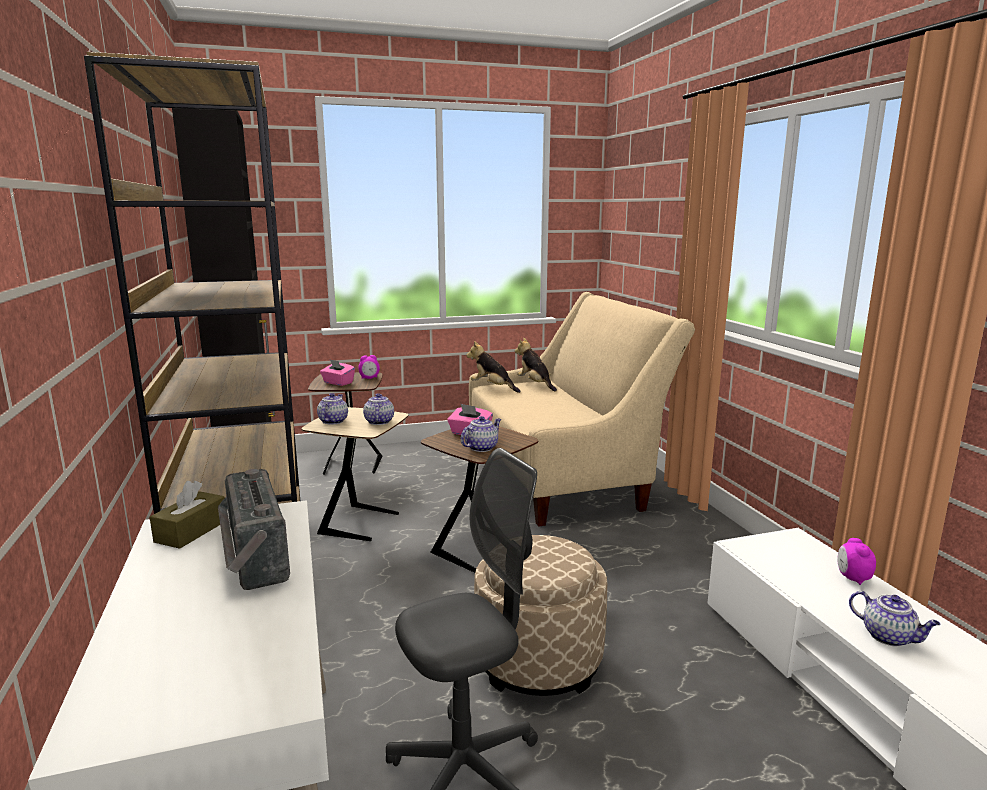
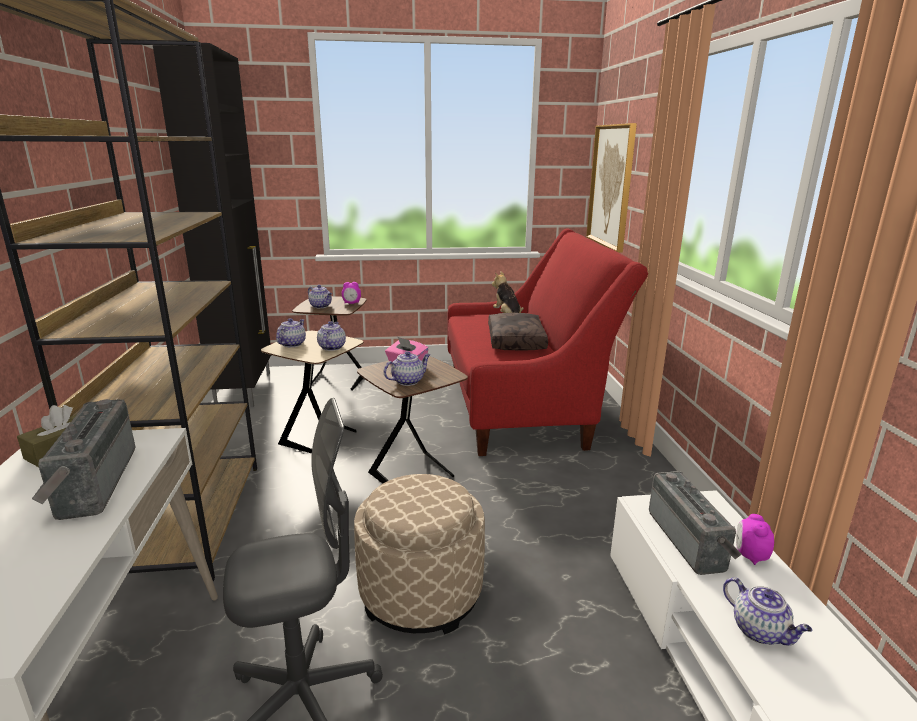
camera: 10 degrees right, 5 degrees up
pink tissue box [320,359,355,386] -> teapot [308,285,332,308]
plush toy [466,341,521,393] -> none
beige sofa [469,292,695,527] -> red sofa [447,228,648,456]
none -> brown pillow [488,313,548,350]
none -> picture [586,123,637,253]
none -> radio [649,471,742,575]

